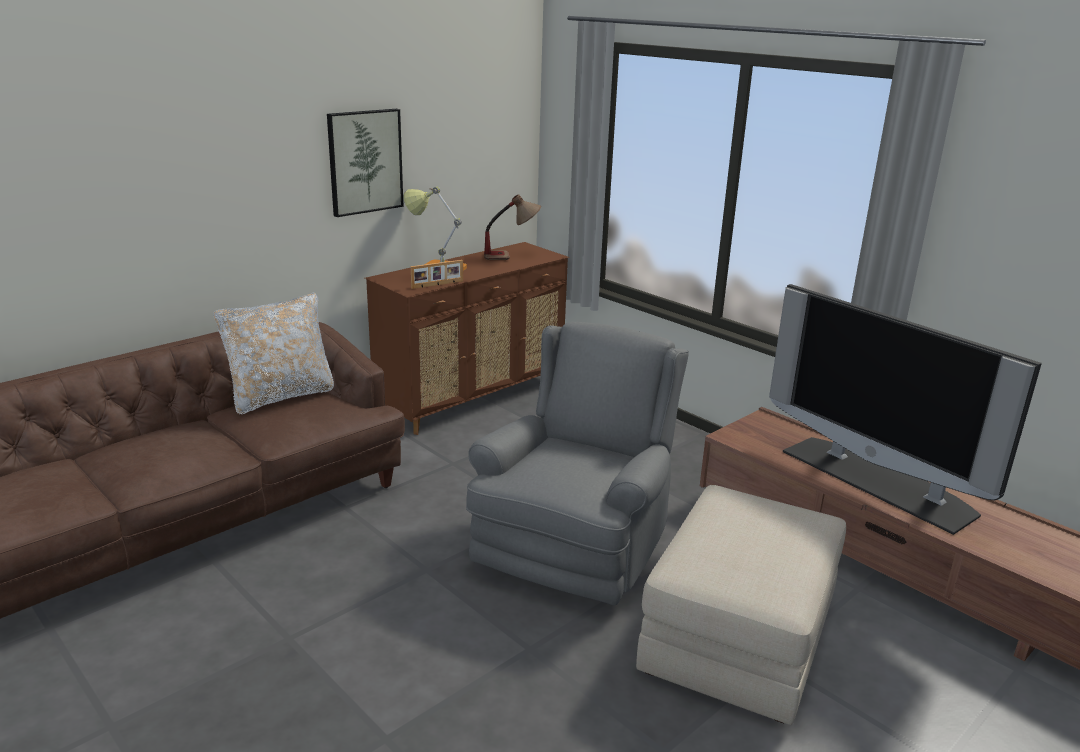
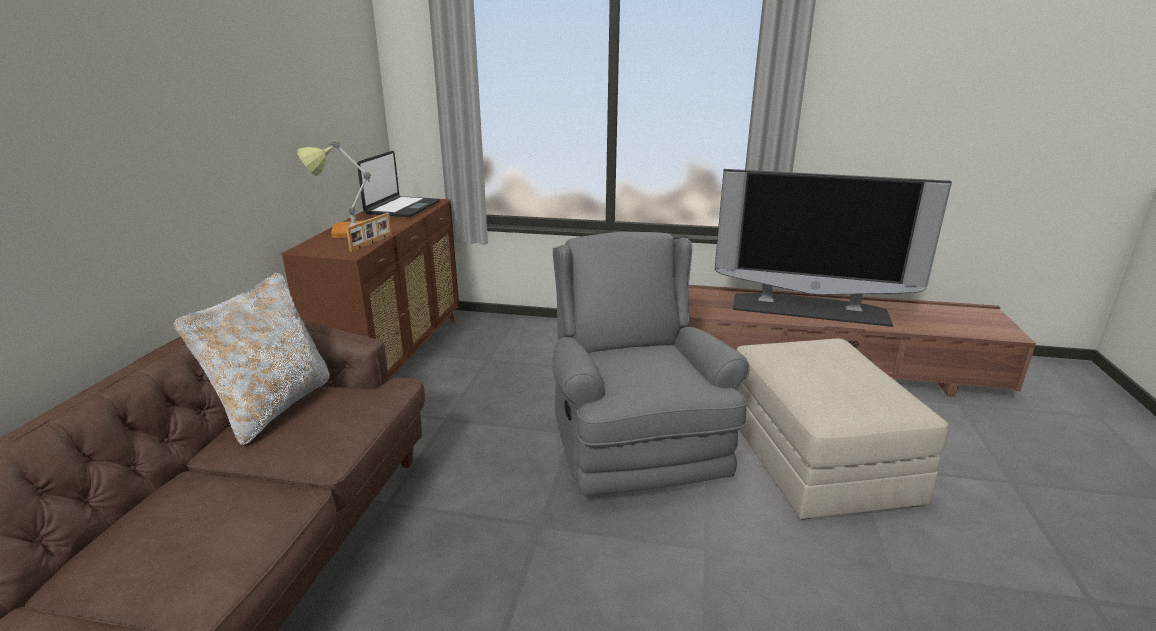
camera: 35 degrees left, 0 degrees up
picture [327,109,404,217] -> none
table lamp [484,194,541,260] -> laptop [357,151,440,217]

